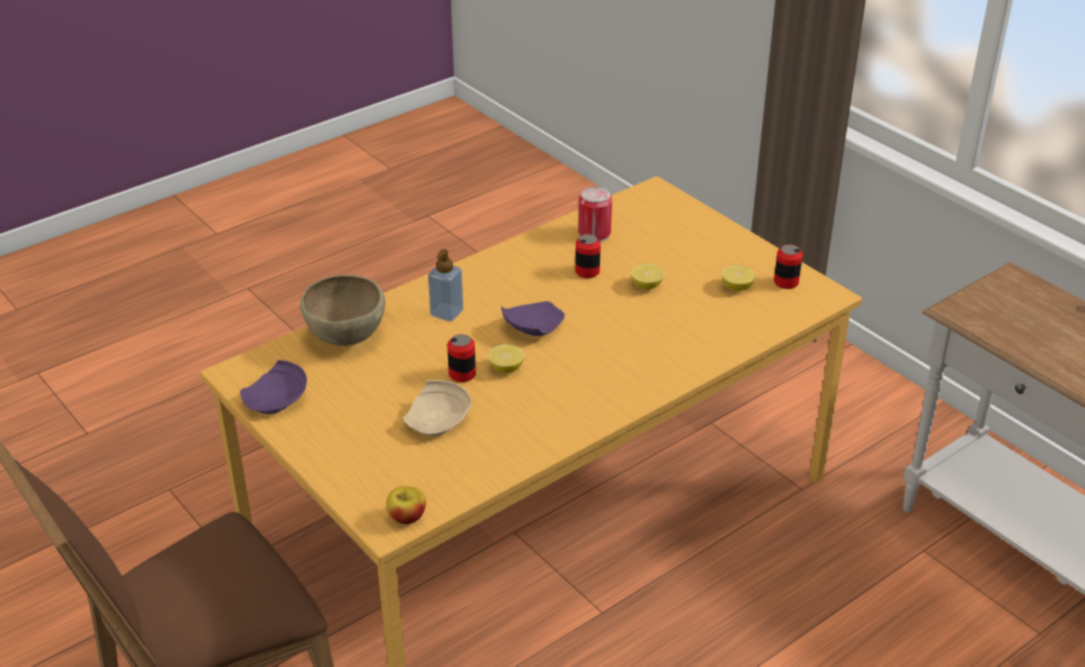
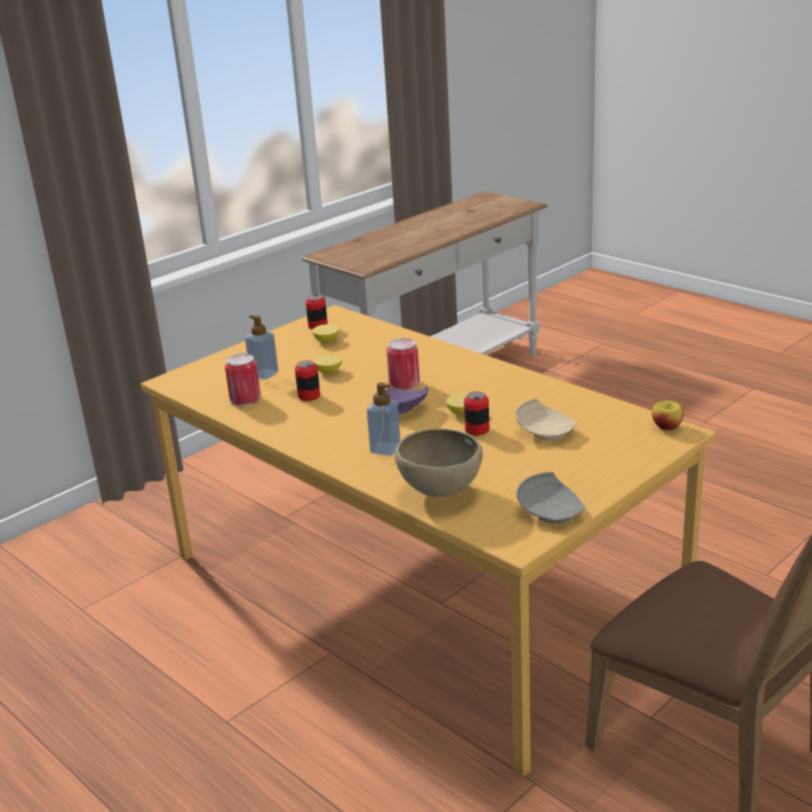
camera: 95 degrees left, 10 degrees down
purple plate [240,360,307,414] -> grey plate [517,472,585,524]
none -> soap dispenser [245,315,279,380]
none -> can [386,338,420,390]

